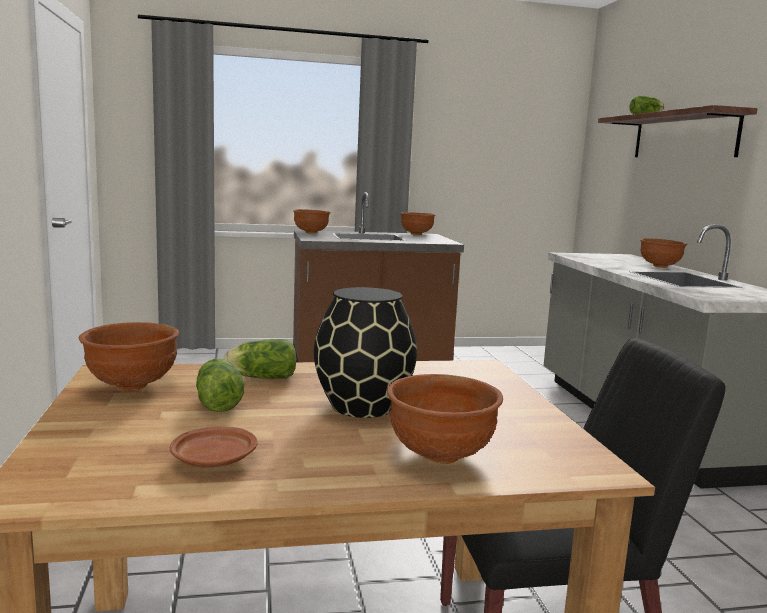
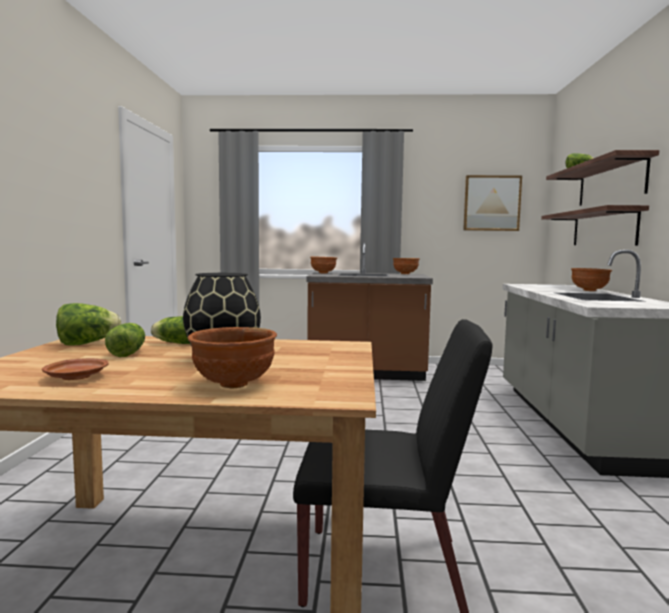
camera: 15 degrees right, 5 degrees down
brown bowl [79,322,179,391] -> lettuce [56,303,121,346]
none -> picture [463,175,522,231]
none -> shelf [541,205,649,245]

